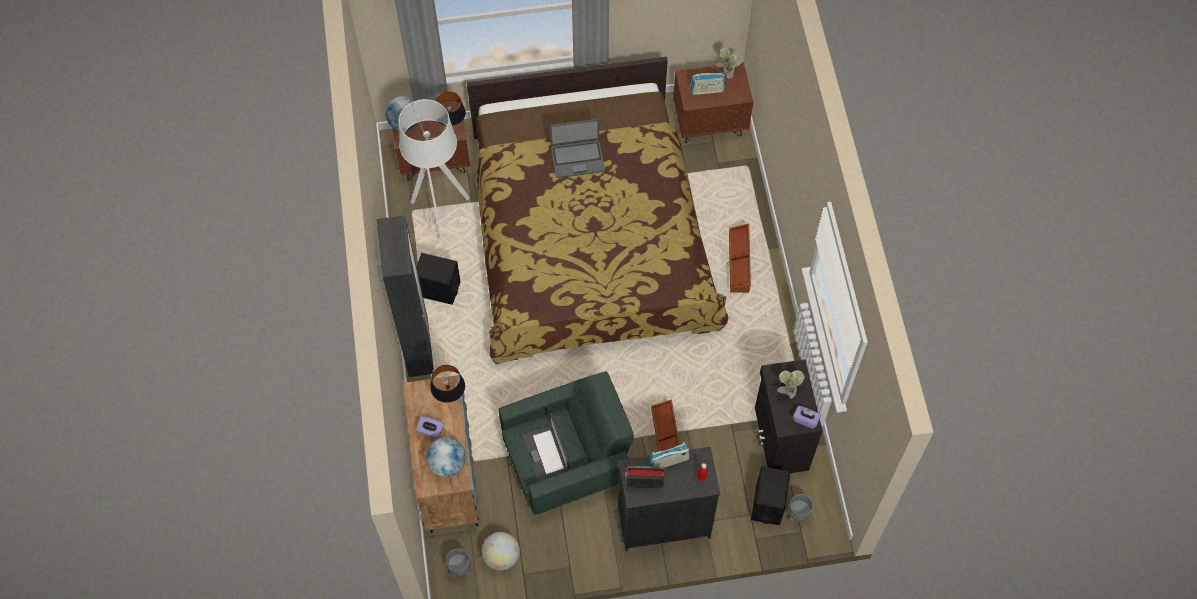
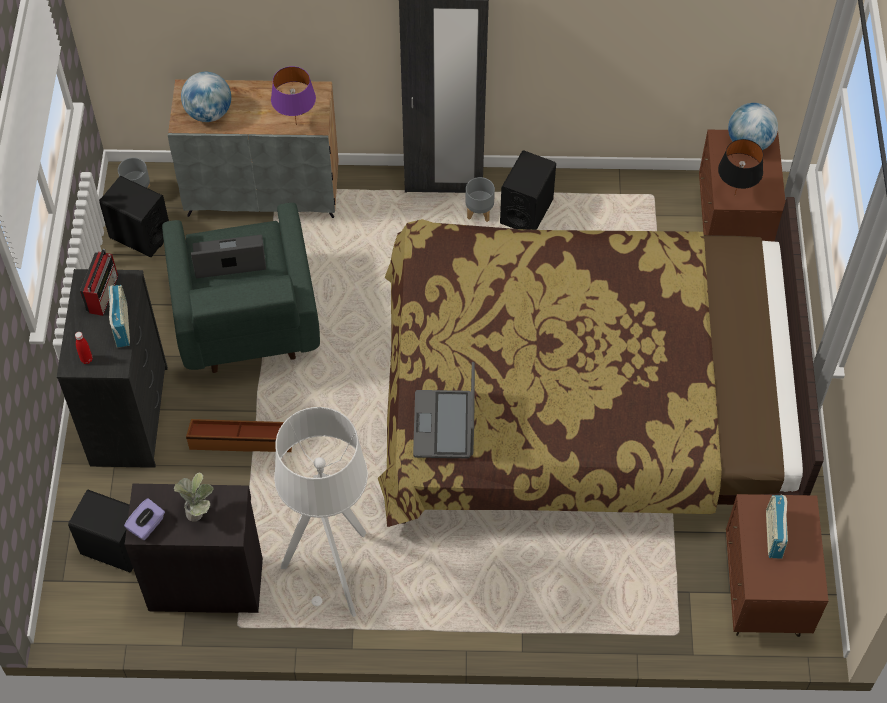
camera: 100 degrees right, 5 degrees down
white floor lamp [399,99,470,244] -> white floor lamp moved to [274,407,368,617]
purple tissue box [416,416,444,439] -> none
black table lamp [430,365,465,403] -> purple table lamp [271,66,316,125]
globe [482,532,520,571] -> black speaker [99,176,169,257]
laptop [550,119,605,178] -> laptop moved to [413,362,475,458]
potted plant [716,47,743,79] -> none
brown storage box [729,224,751,293] -> none
grey planter [788,494,813,524] -> grey planter moved to [465,177,495,222]

